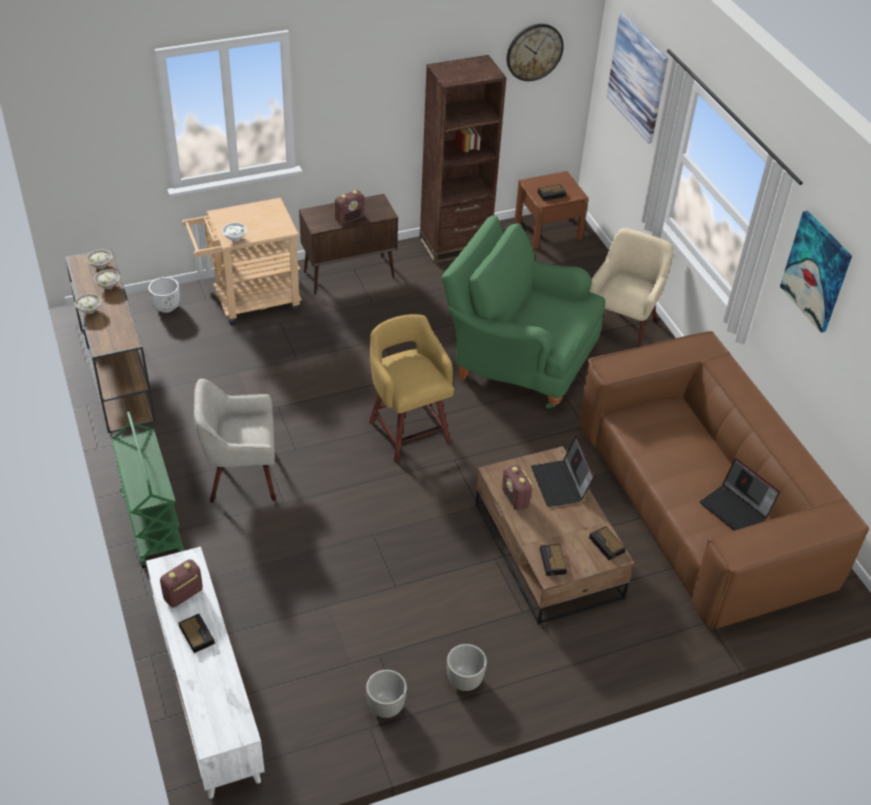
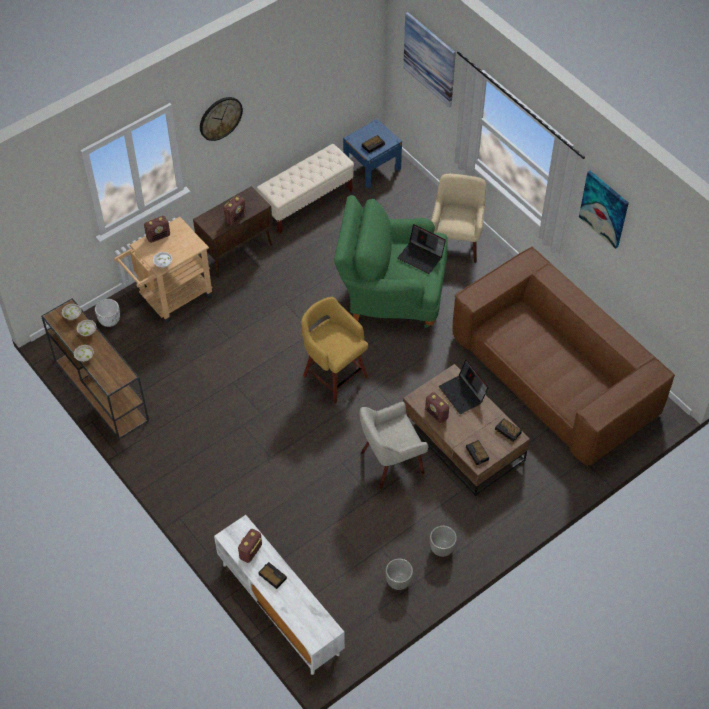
camera: 15 degrees left, 10 degrees up
green cart [111,411,184,568] -> none
beige armchair [194,379,276,503] -> beige armchair moved to [359,402,428,489]
brown bookcase [420,55,507,264] -> beige bench [256,144,354,234]
wall clock [507,24,564,81] -> wall clock moved to [200,97,243,141]
brown nightstand [515,171,589,249] -> blue nightstand [343,119,402,189]
laptop [700,458,780,531] -> laptop moved to [397,224,446,274]
none -> radio [144,216,170,243]

